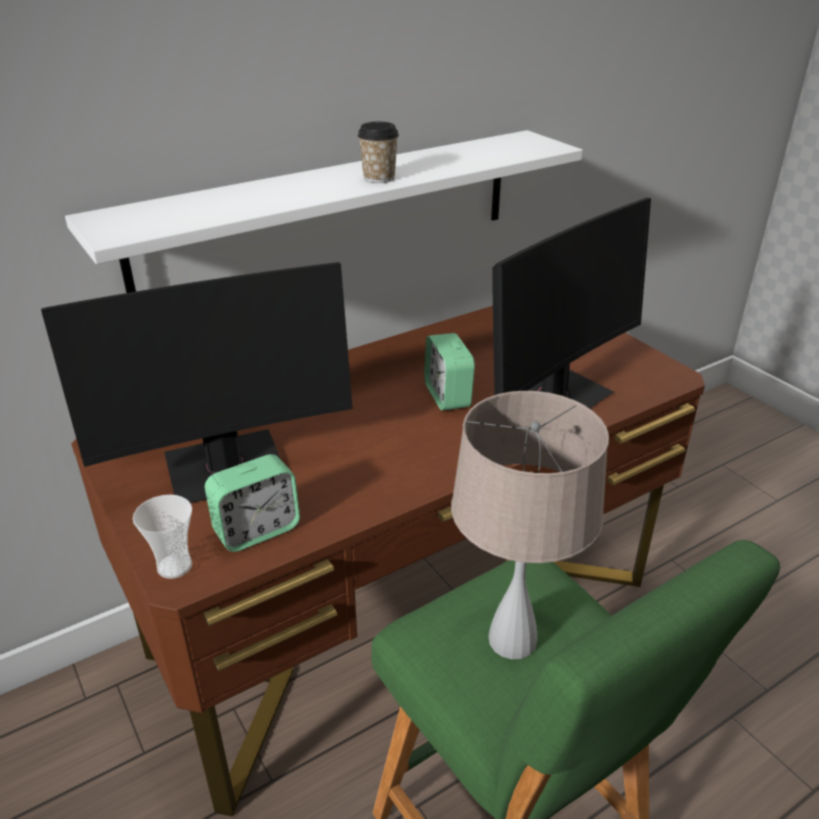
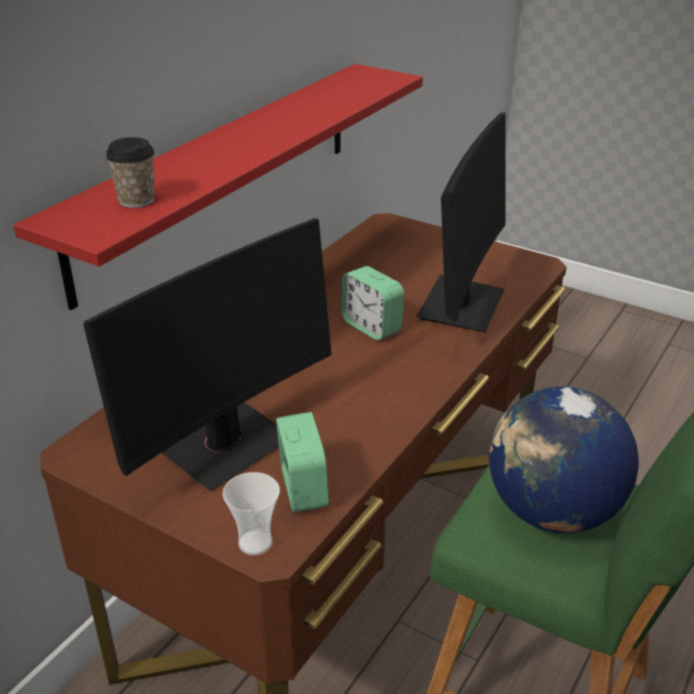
camera: 25 degrees left, 0 degrees up
white shelf [65,130,583,293] -> red shelf [13,64,423,310]
alarm clock [205,454,300,552] -> alarm clock turned 45 degrees counterclockwise [276,412,329,512]
cup [358,122,399,183] -> cup moved to [106,137,155,208]
beige table lamp [451,391,609,659] -> globe [489,387,639,533]

